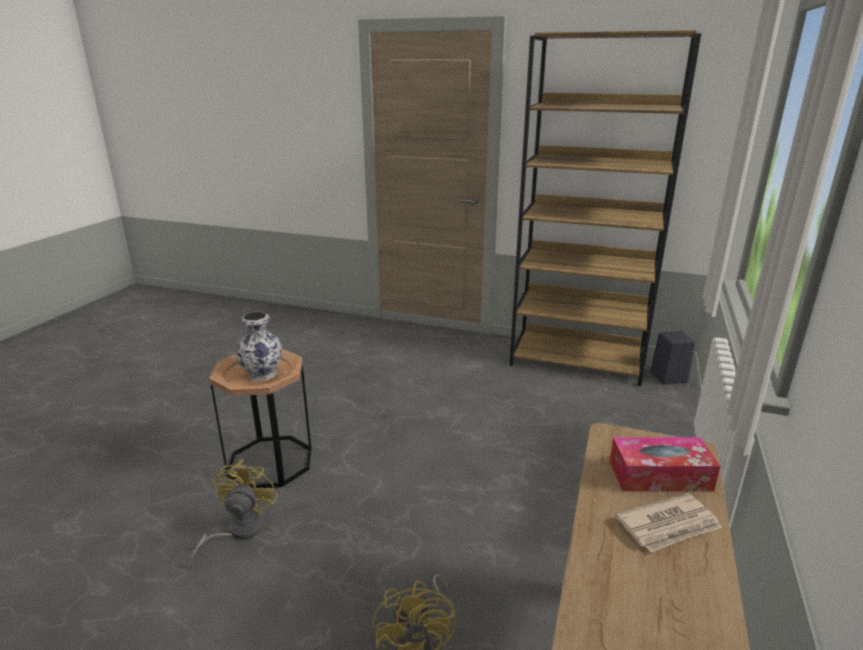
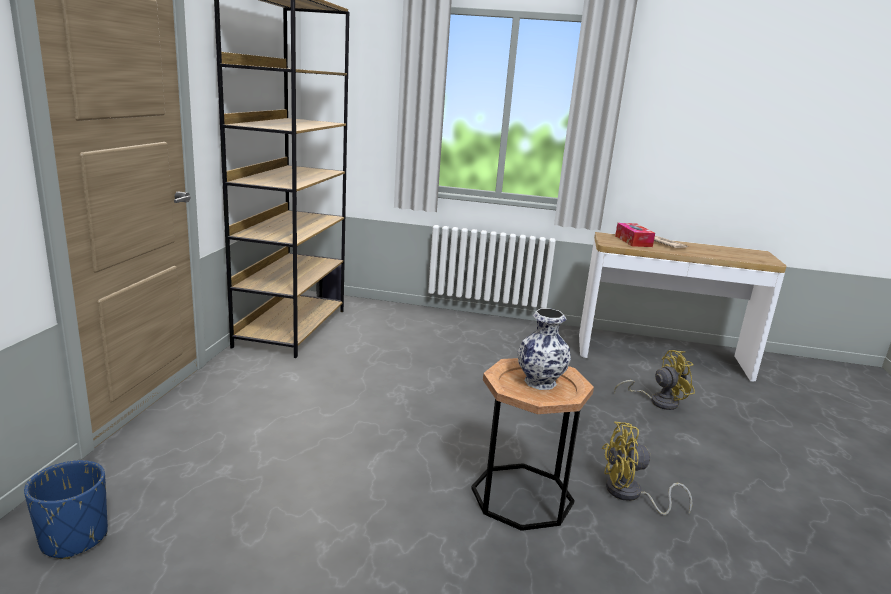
camera: 100 degrees left, 5 degrees down
none -> blue planter [24,460,108,559]

